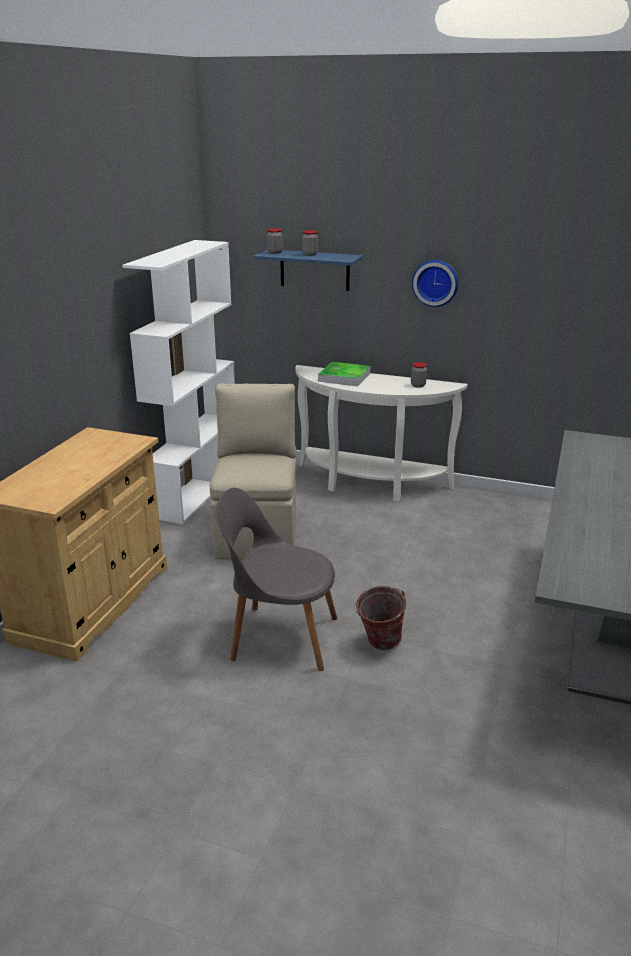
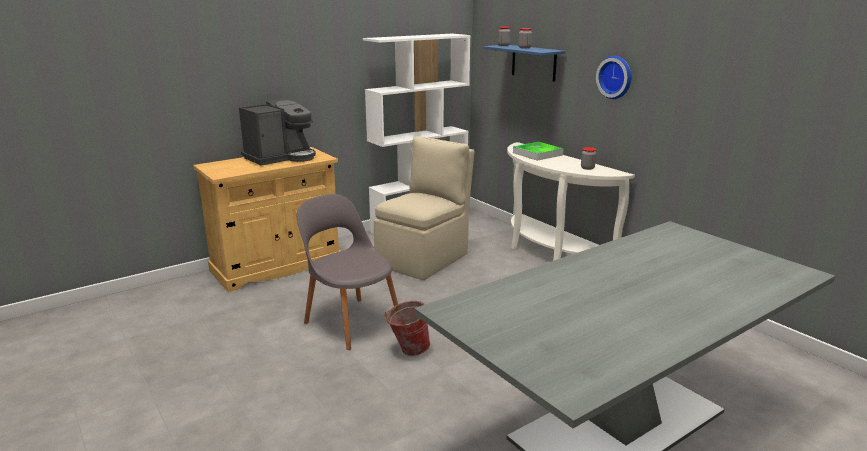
camera: 35 degrees right, 5 degrees down
none -> coffee machine [239,98,316,166]

